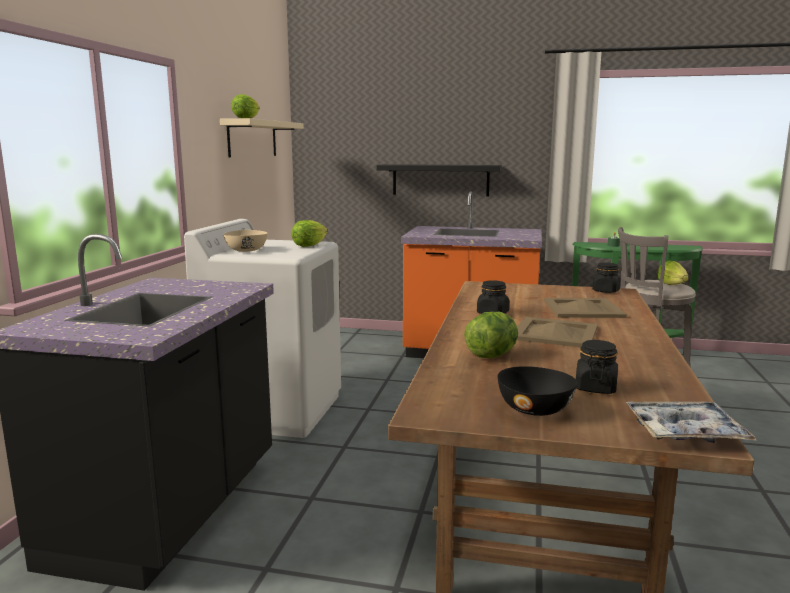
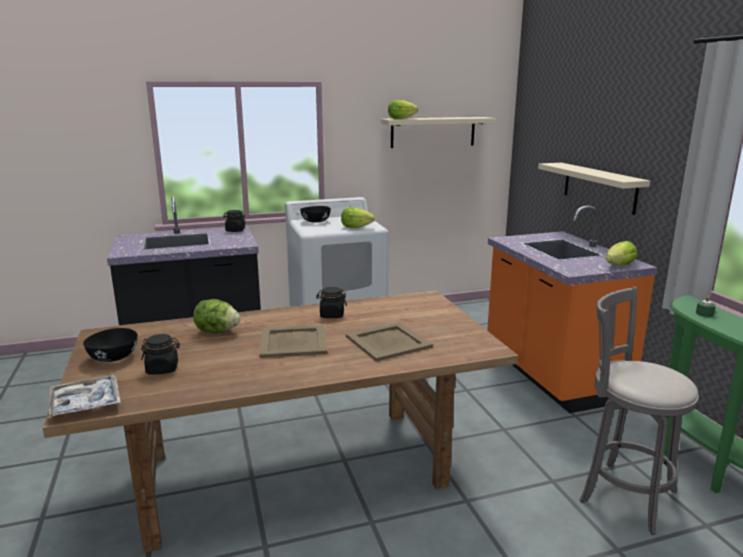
camera: 60 degrees right, 5 degrees up
beige bowl [223,230,268,252] -> black bowl [300,206,331,223]
black shelf [376,164,502,196] -> beige shelf [538,163,650,215]
black jar [592,263,621,293] -> black jar moved to [223,210,246,232]
lettuce [657,260,689,285] -> lettuce moved to [606,241,637,265]

